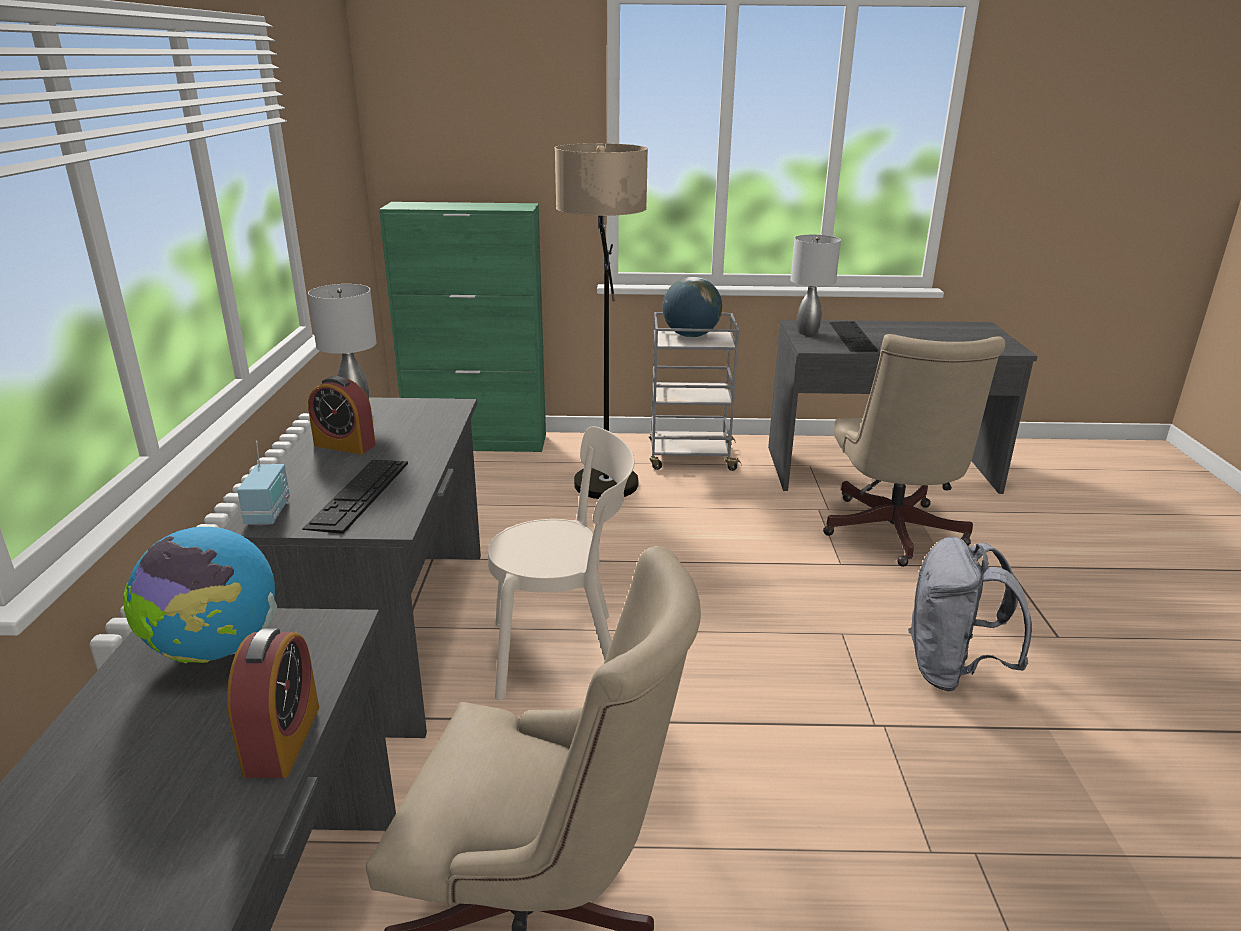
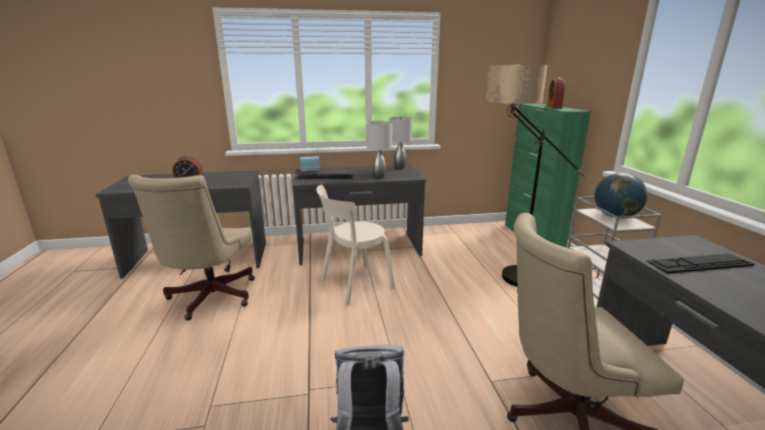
camera: 80 degrees right, 5 degrees down
globe [123,527,277,663] -> none
alarm clock [308,376,376,454] -> alarm clock moved to [547,78,565,109]
beige chair [488,426,635,700] -> beige chair turned 75 degrees clockwise [316,185,395,306]
grey table lamp [791,234,841,335] -> grey table lamp moved to [366,121,392,178]

